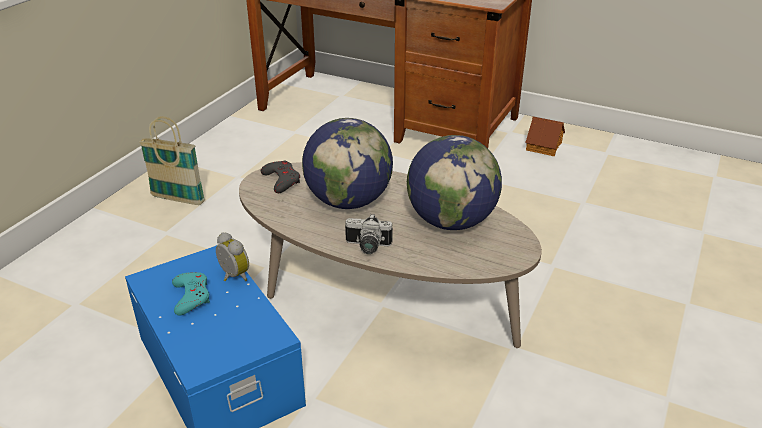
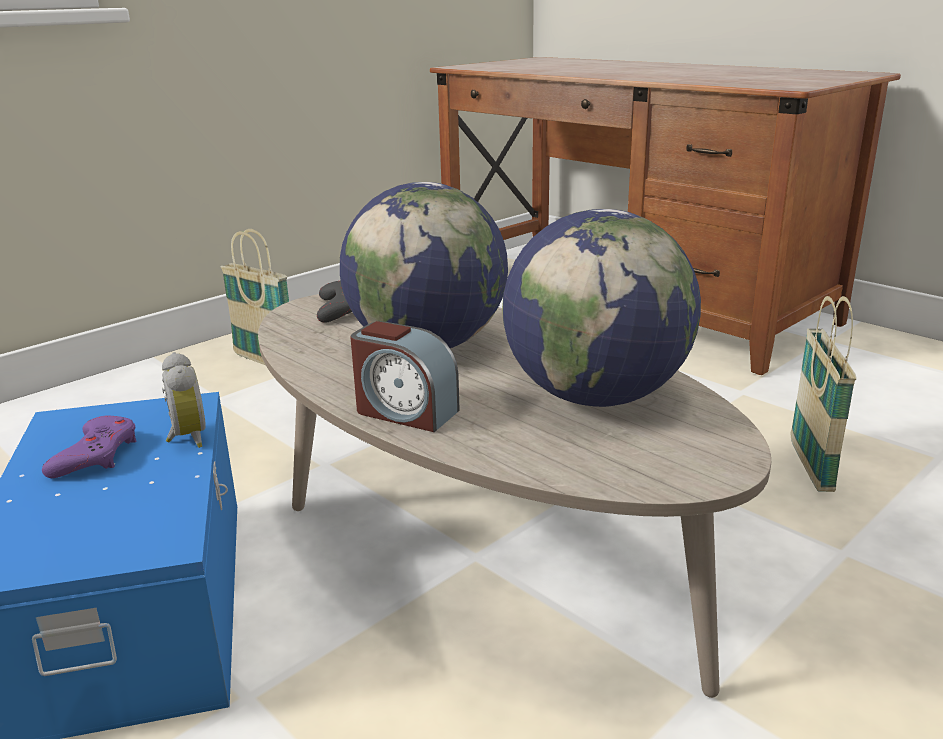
camera: 20 degrees right, 10 degrees down
turquoise game controller [172,272,210,315] -> purple game controller [42,416,136,478]
camera [345,214,393,254] -> alarm clock [350,321,460,432]
toy house [525,117,565,156] -> none
none -> basket [791,296,857,492]

